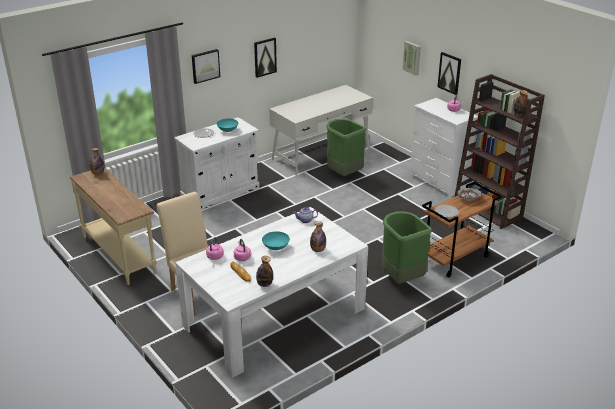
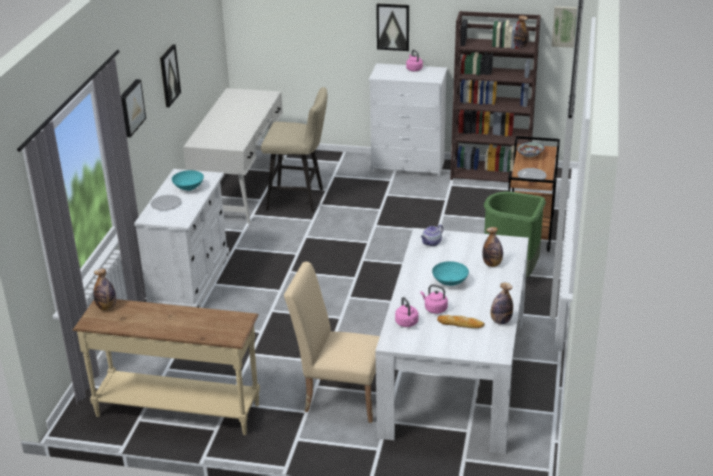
camera: 40 degrees left, 0 degrees up
green trash can [326,119,366,176] -> beige stool [261,87,327,212]
picture [403,41,421,76] -> picture moved to [552,6,577,48]

